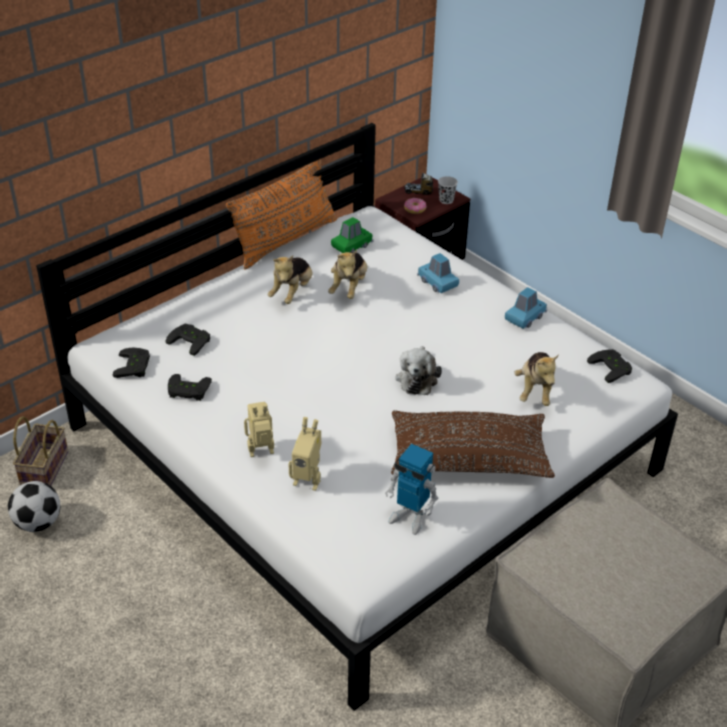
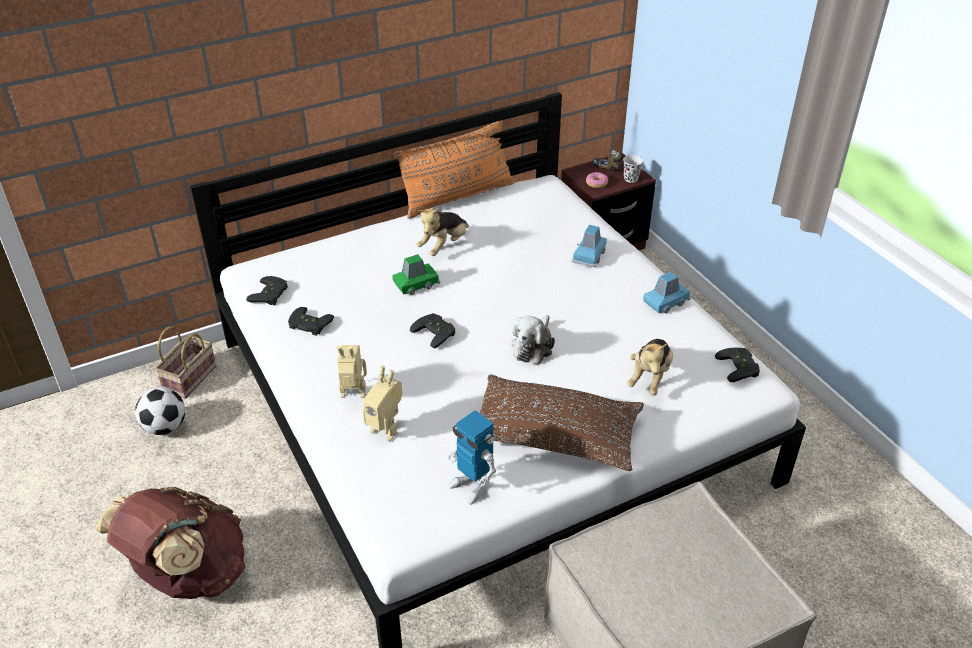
camera: 15 degrees right, 0 degrees up
black game controller [166,324,210,356] -> black game controller moved to [410,313,455,349]
plush toy [328,250,367,299] -> none
green toy car [331,217,374,253] -> green toy car moved to [392,254,440,295]
blue toy car [417,253,459,293] -> blue toy car turned 135 degrees counterclockwise [572,225,607,267]
none -> brown backpack [93,487,245,599]

